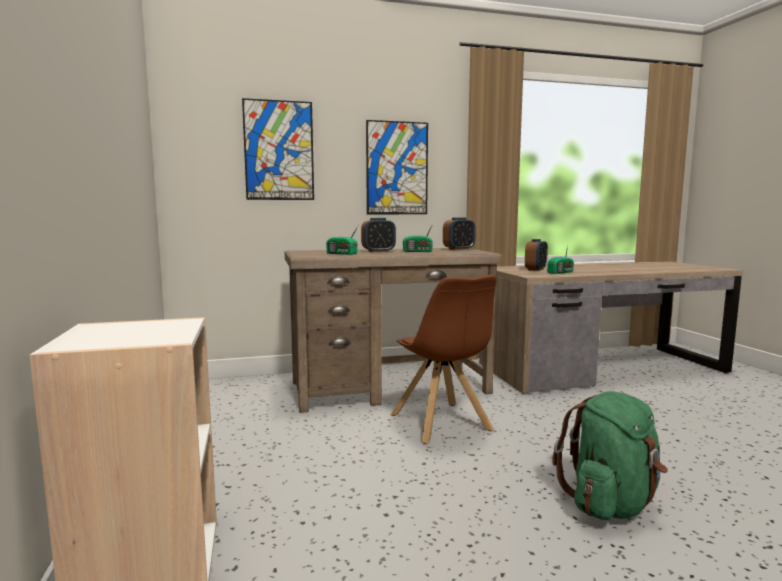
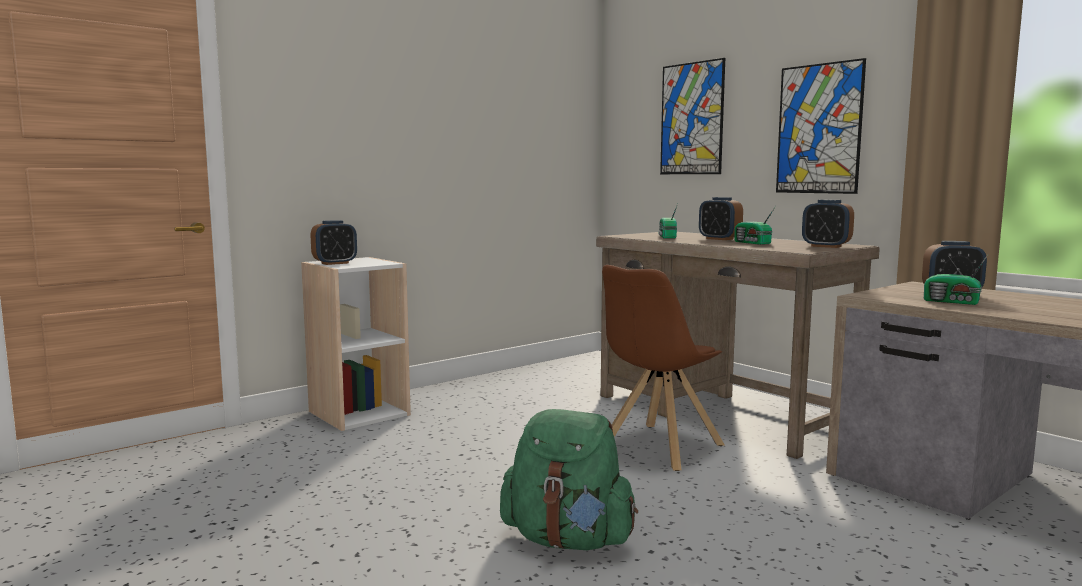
camera: 65 degrees right, 0 degrees up
none -> alarm clock [311,220,357,265]

